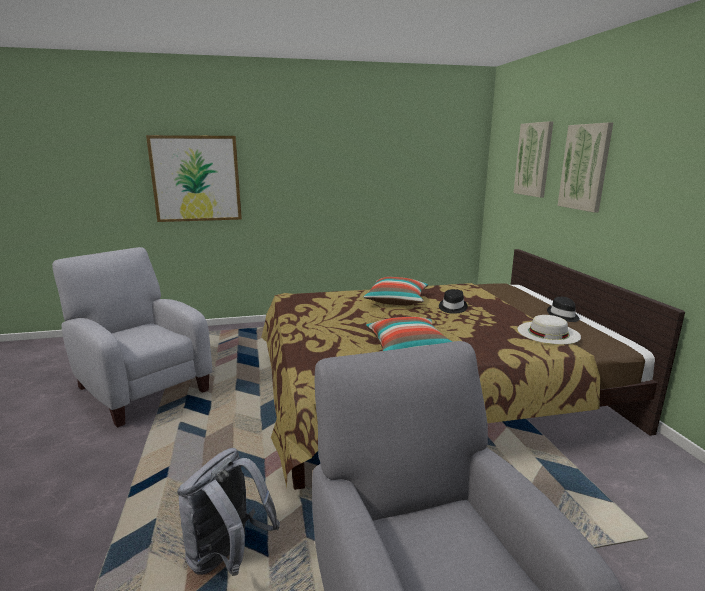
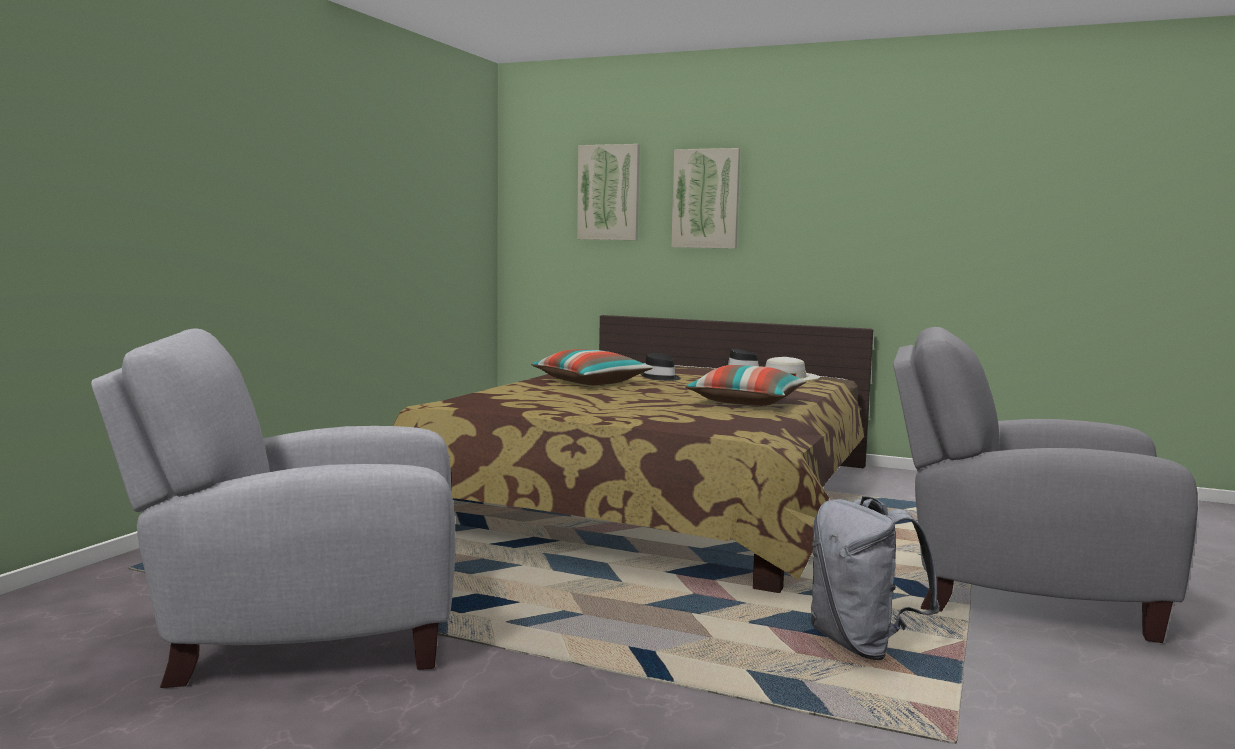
camera: 55 degrees left, 10 degrees down
picture [146,135,242,222] -> none

